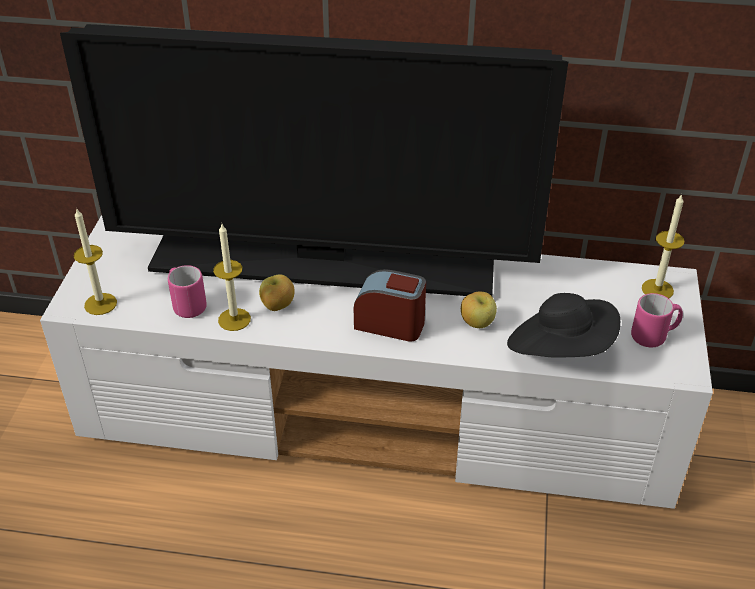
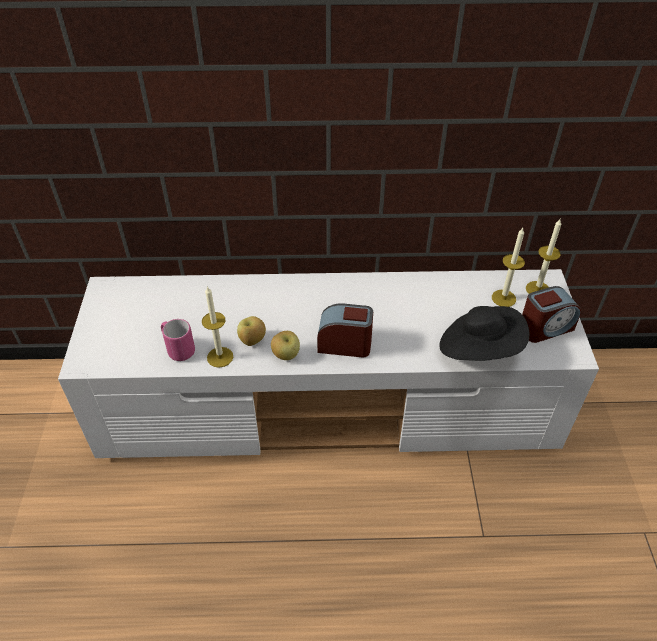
camera: 10 degrees left, 5 degrees up
television [60,24,568,296] -> none
candle [74,209,117,315] -> candle moved to [492,228,525,307]
apple [461,292,497,328] -> apple moved to [271,331,300,360]
pink mug [631,293,683,348] -> alarm clock [522,286,581,343]

